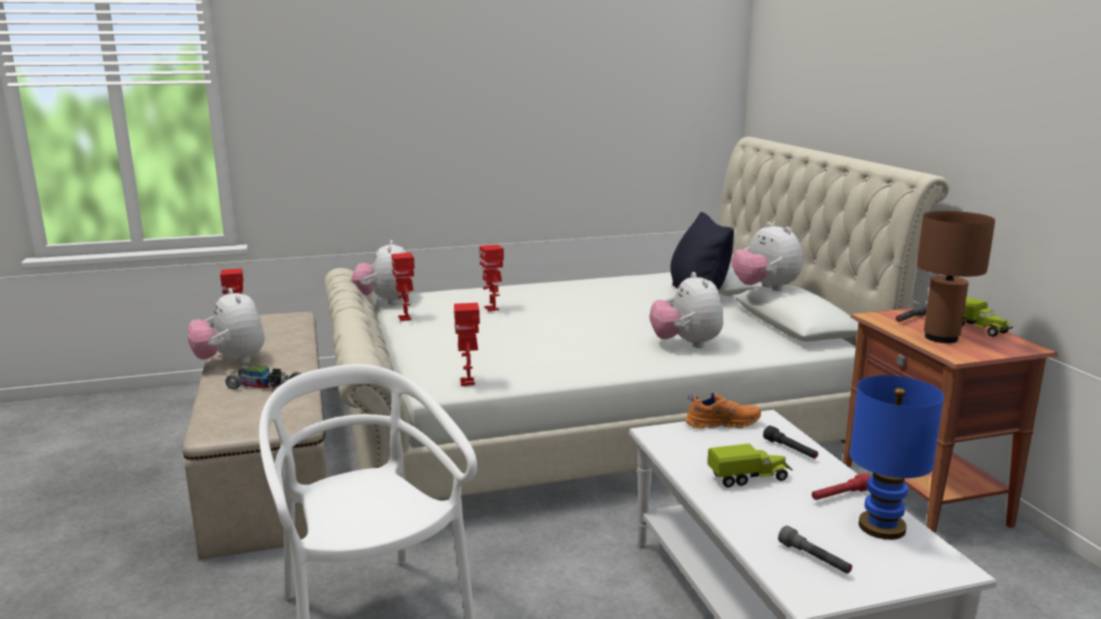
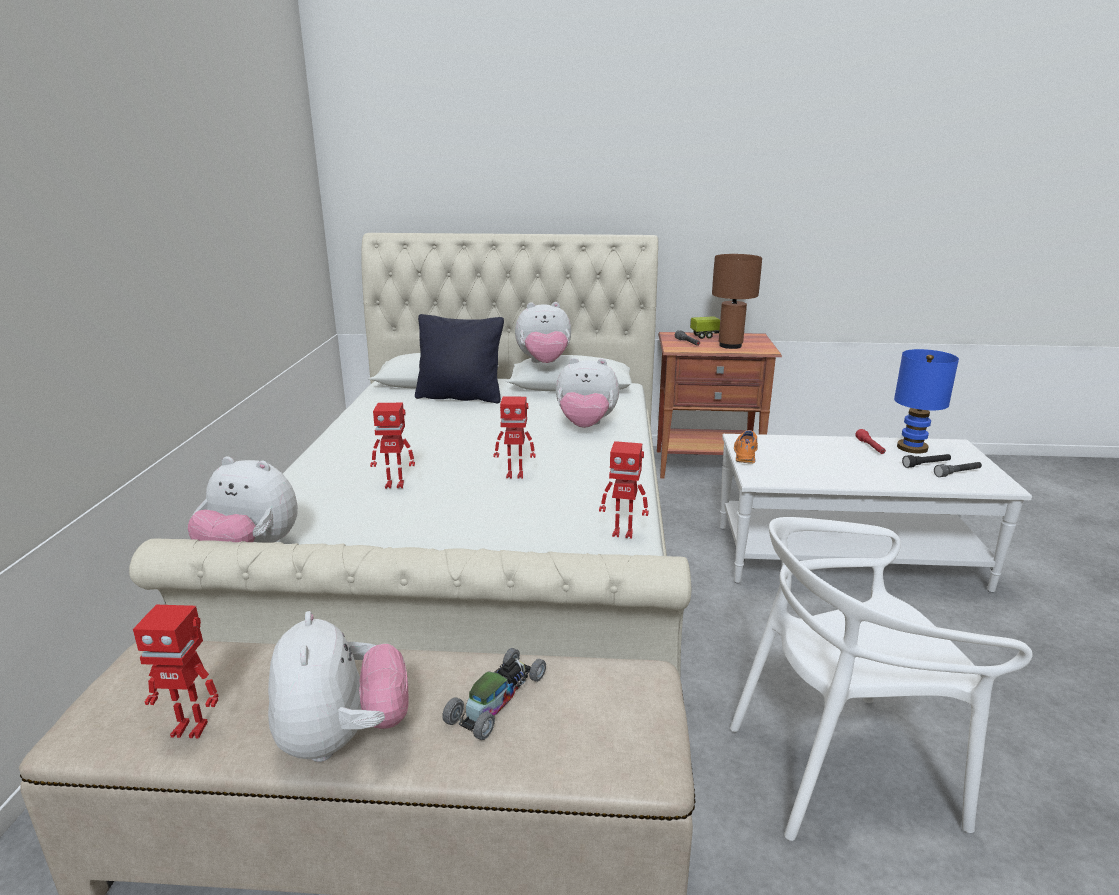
camera: 70 degrees left, 5 degrees up
plush toy [188,288,265,364] -> plush toy turned 90 degrees counterclockwise [268,611,409,762]
toy robot [391,253,415,321] -> toy robot moved to [494,396,536,479]
toy truck [707,443,793,487] -> none
black flashlight [763,426,818,459] -> black flashlight moved to [902,454,951,468]

